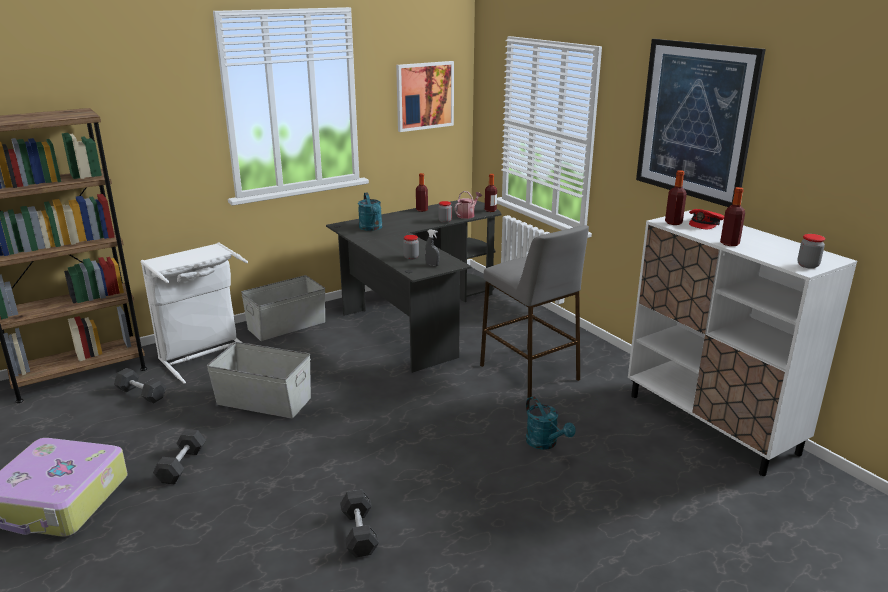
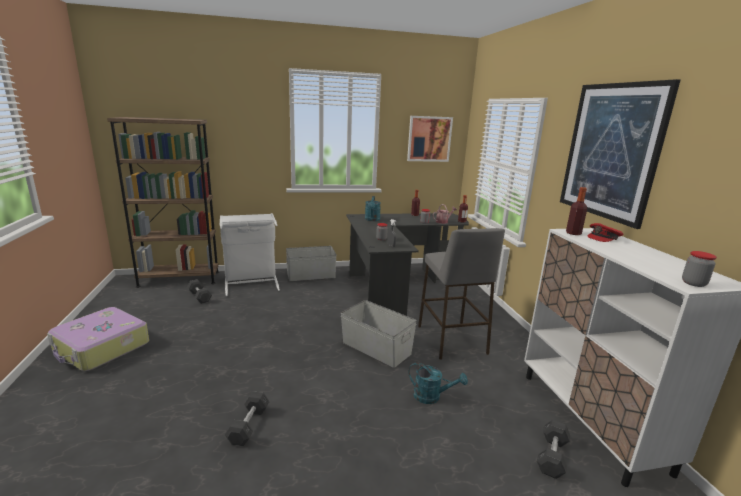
camera: 20 degrees right, 5 degrees down
grey dumbbell [153,429,206,484] -> grey dumbbell moved to [537,420,570,479]
grey storage box [207,342,311,419] -> grey storage box moved to [341,300,417,368]
turquoise watering can [526,396,576,450] -> turquoise watering can turned 60 degrees counterclockwise [408,362,468,404]
bottle [720,187,745,246] -> none

